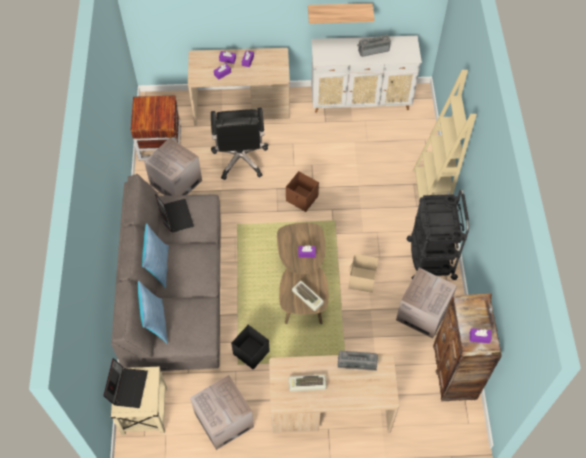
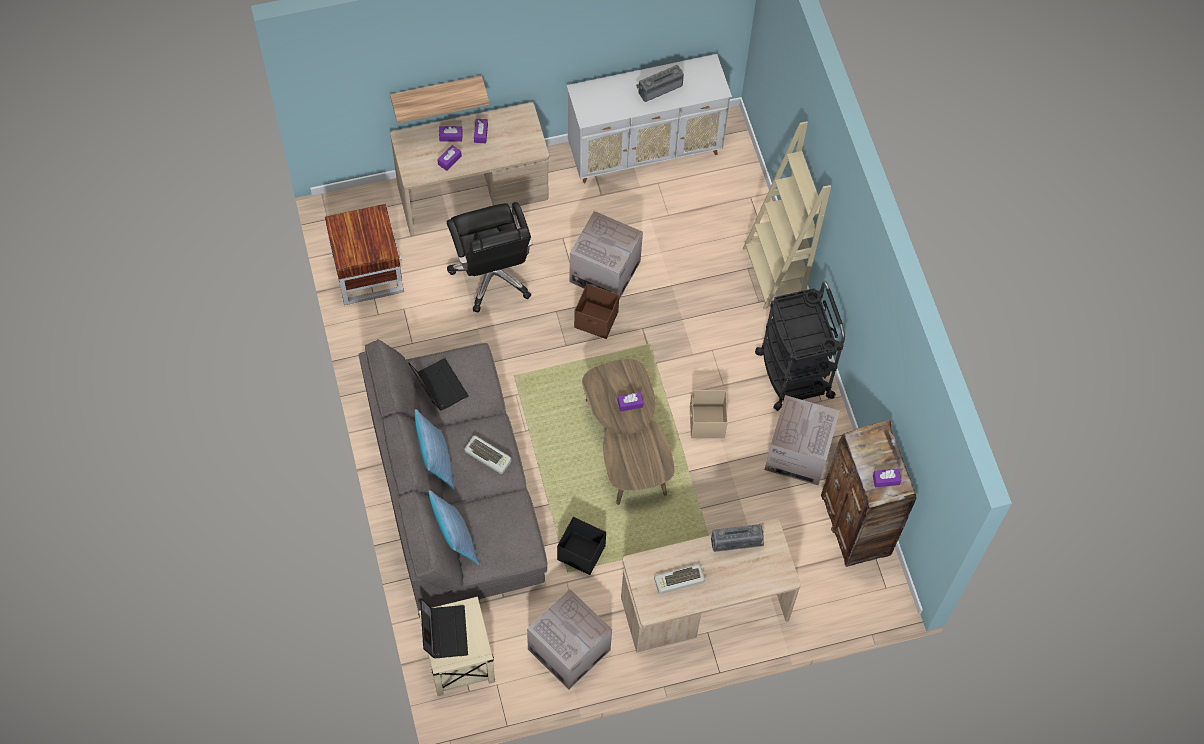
camera: 15 degrees left, 5 degrees up
cardboard box [144,137,202,196] -> cardboard box moved to [569,211,643,300]
keyboard [292,281,324,311] -> keyboard moved to [464,435,511,474]
shelf [308,3,375,24] -> shelf moved to [390,75,489,124]

